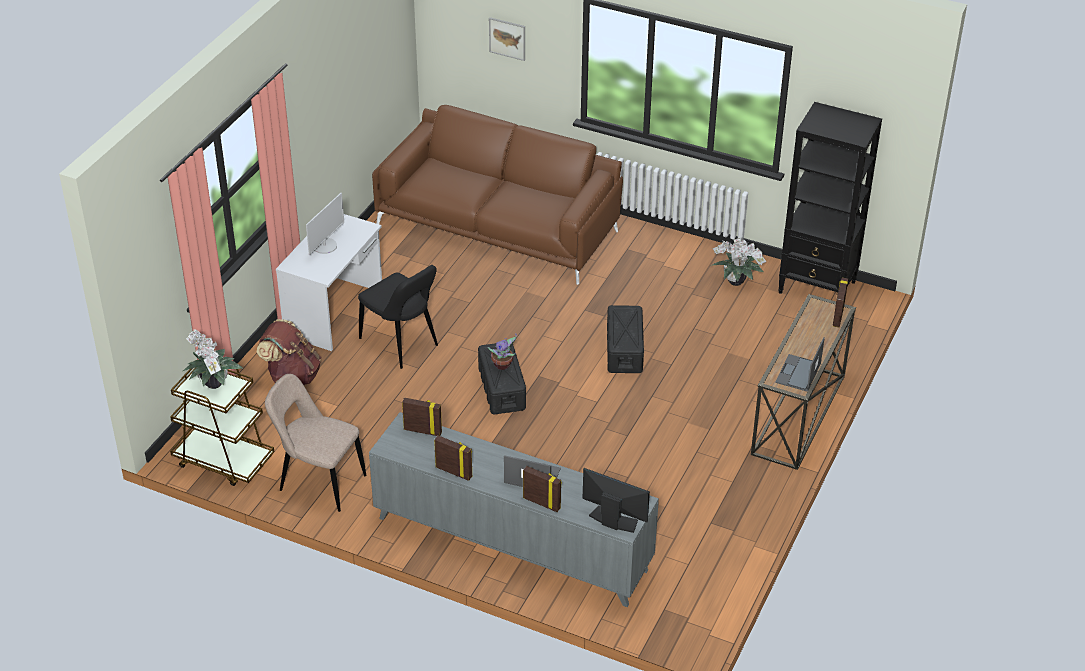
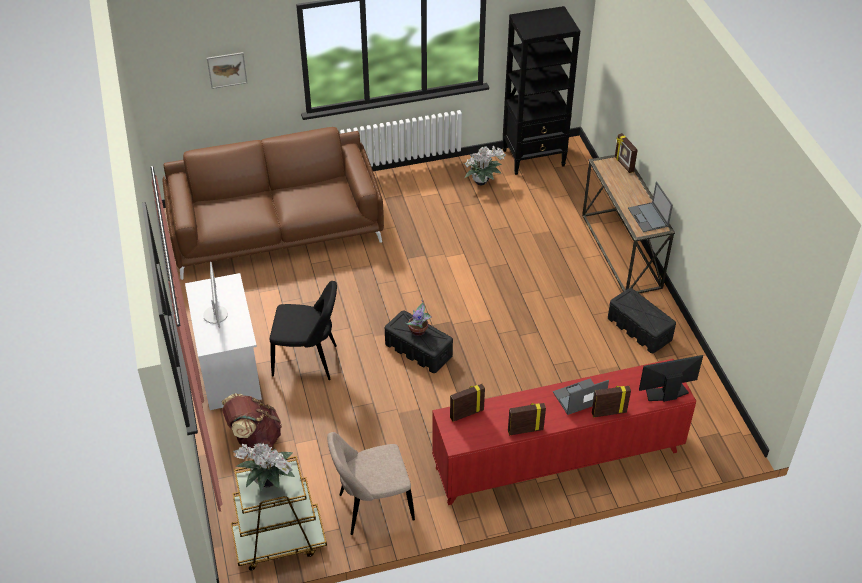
camera: 40 degrees left, 5 degrees up
grey cabinet [369,412,659,607] -> red cabinet [432,359,696,505]
black storage box [607,305,644,373] -> black storage box moved to [608,288,676,353]

